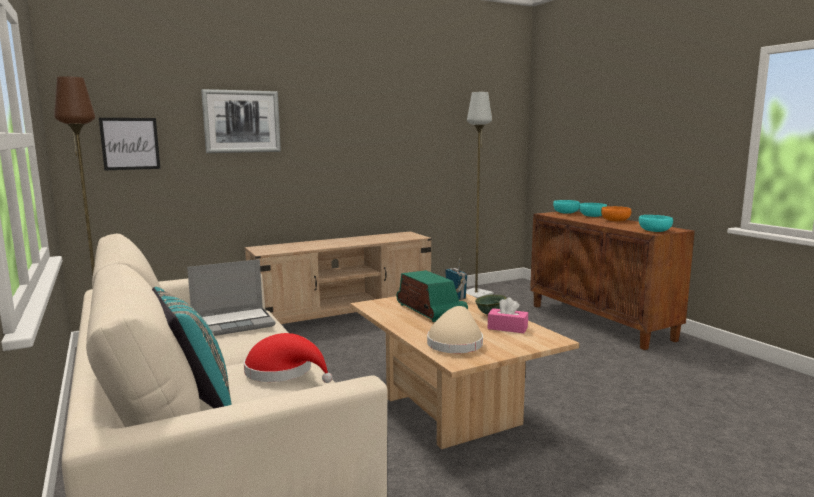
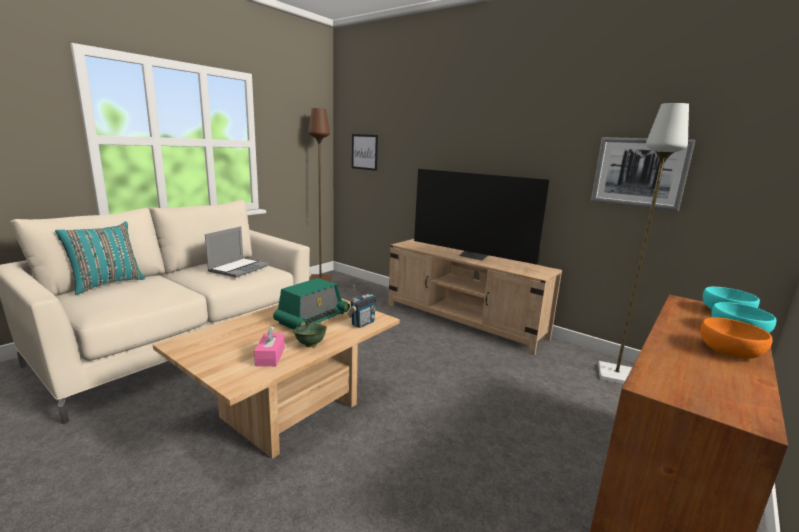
camera: 65 degrees right, 5 degrees up
laptop [187,259,275,336] -> laptop turned 105 degrees counterclockwise [205,226,269,277]
picture [201,89,281,153] -> picture moved to [591,137,695,211]
red hat [244,333,332,383] -> none
beige hat [427,306,483,353] -> none
turquoise bowl [639,215,673,232] -> none
none -> television [414,169,549,265]

